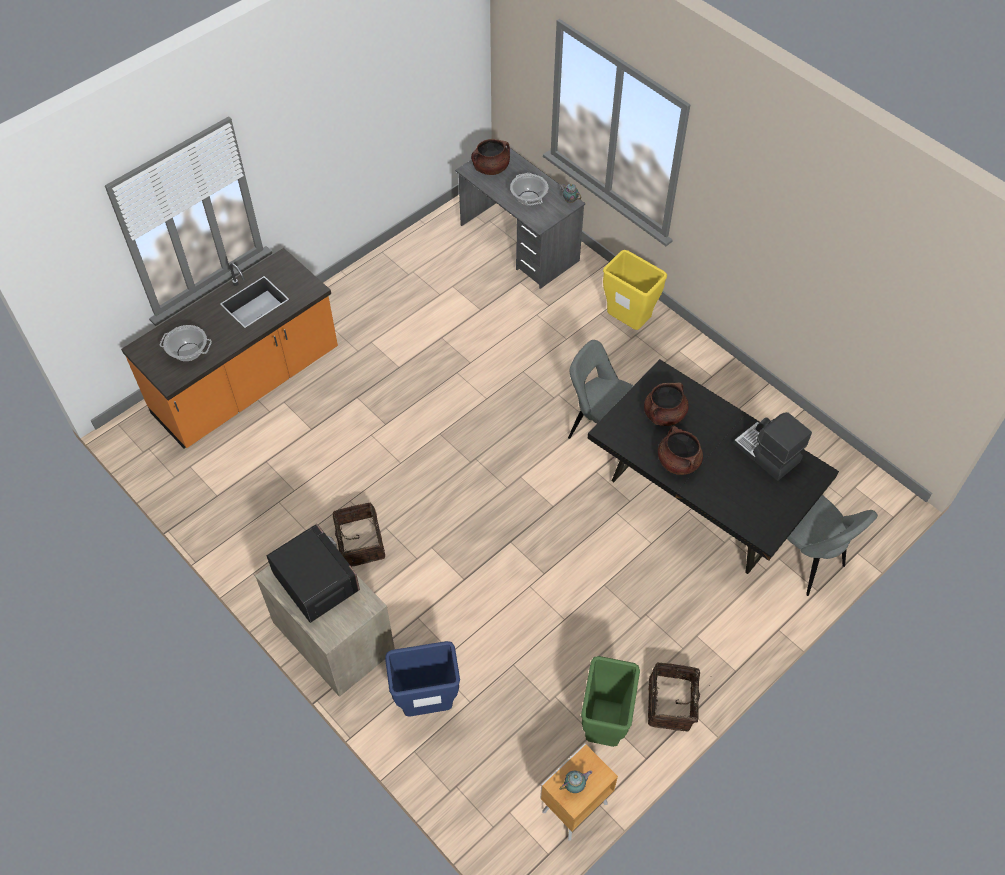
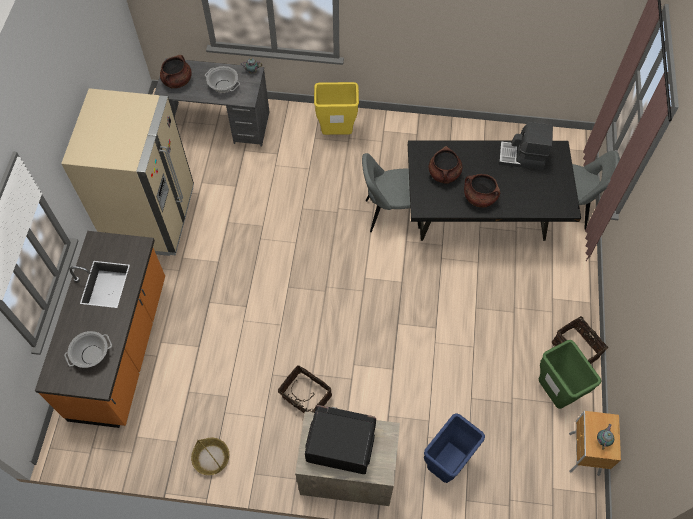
camera: 40 degrees left, 5 degrees up
none -> beige fridge [61,88,194,256]
none -> basket [191,438,229,475]

